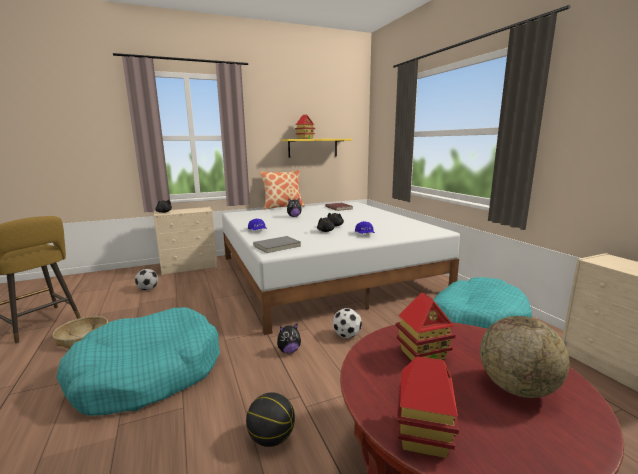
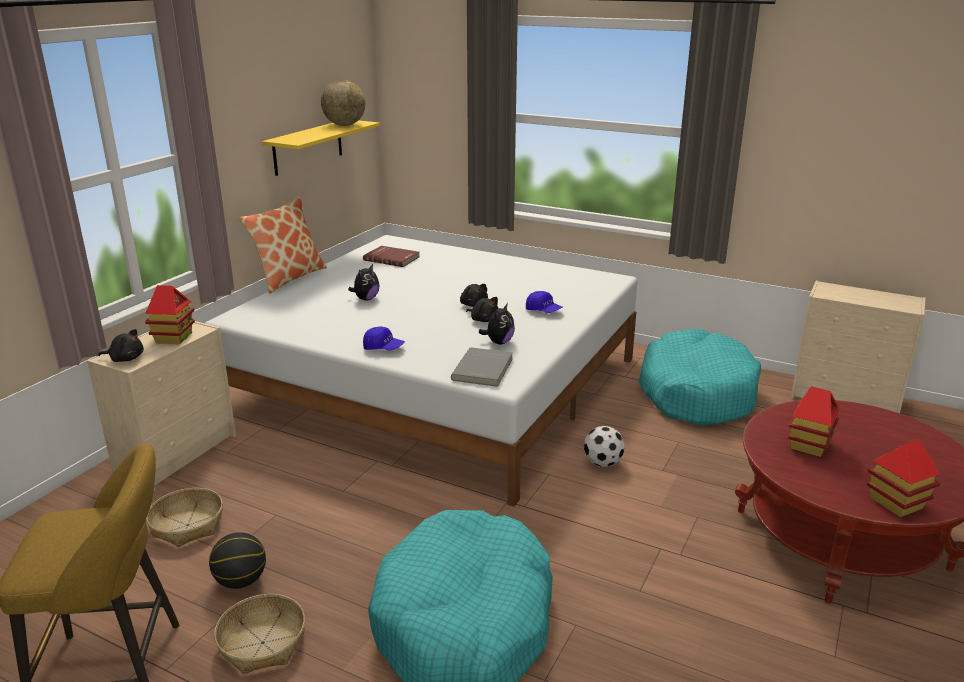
camera: 40 degrees left, 10 degrees up
football [135,269,158,290] -> basket [146,488,223,547]
basketball [246,392,295,447] -> basketball moved to [209,532,266,589]
plush toy [277,324,301,353] -> plush toy moved to [479,303,515,345]
toy house [295,115,315,139] -> toy house moved to [145,285,195,344]
globe [480,316,569,398] -> globe moved to [321,80,365,126]

